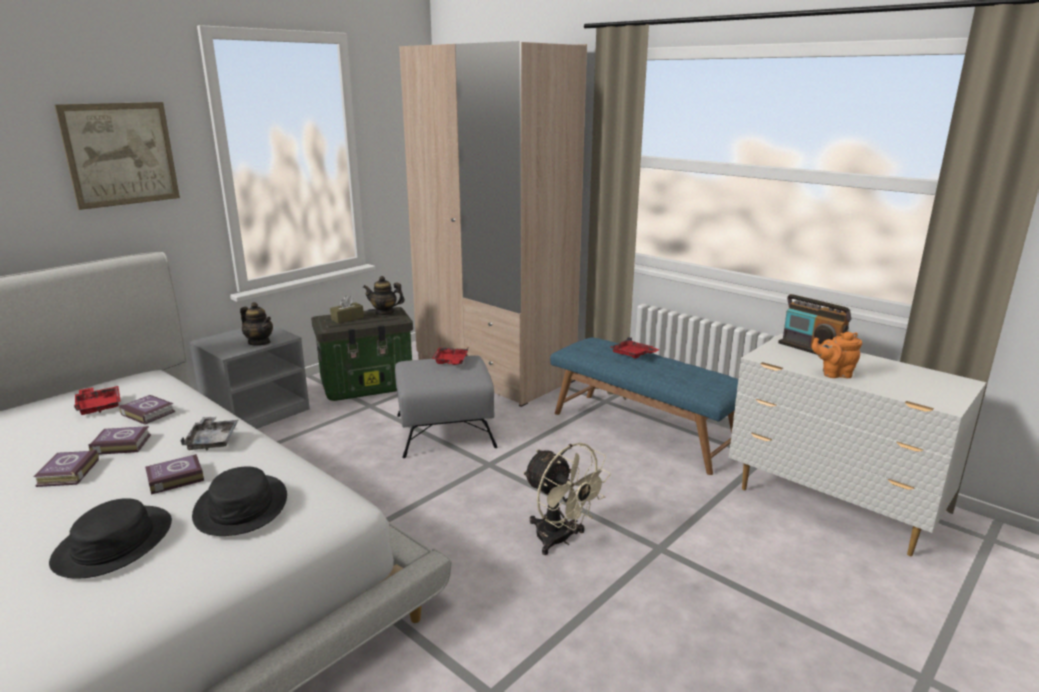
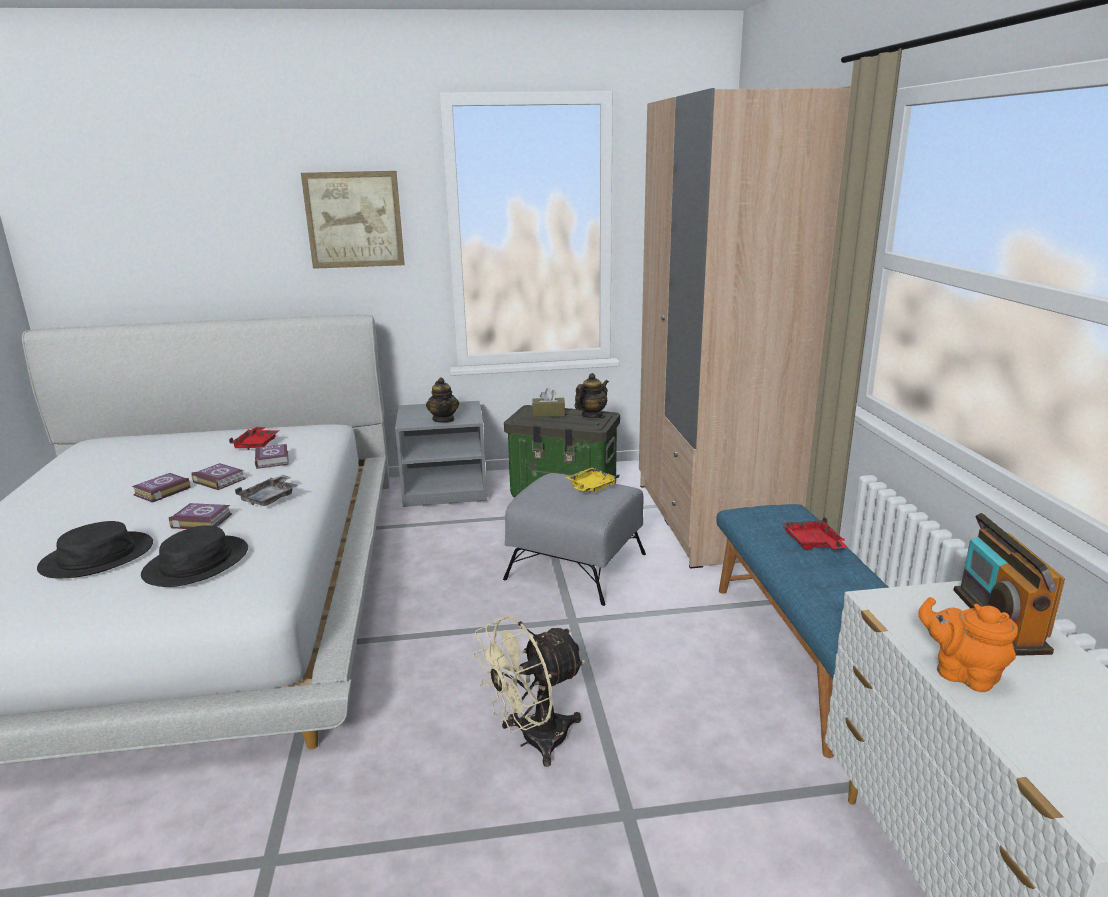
camera: 40 degrees right, 0 degrees up
teapot [363,276,405,316] -> teapot turned 90 degrees clockwise [575,373,609,418]
red tray [432,348,468,365] -> yellow tray [565,467,620,492]
beige fan [523,443,611,555] -> beige fan turned 60 degrees clockwise [473,615,585,767]

